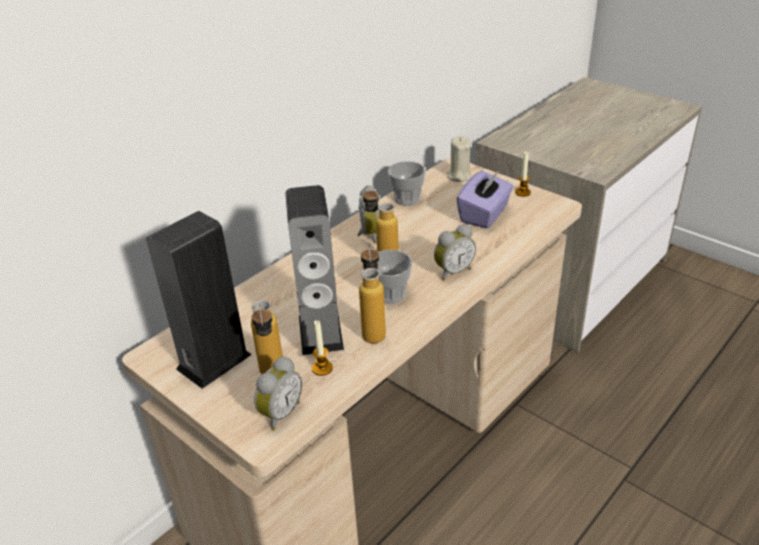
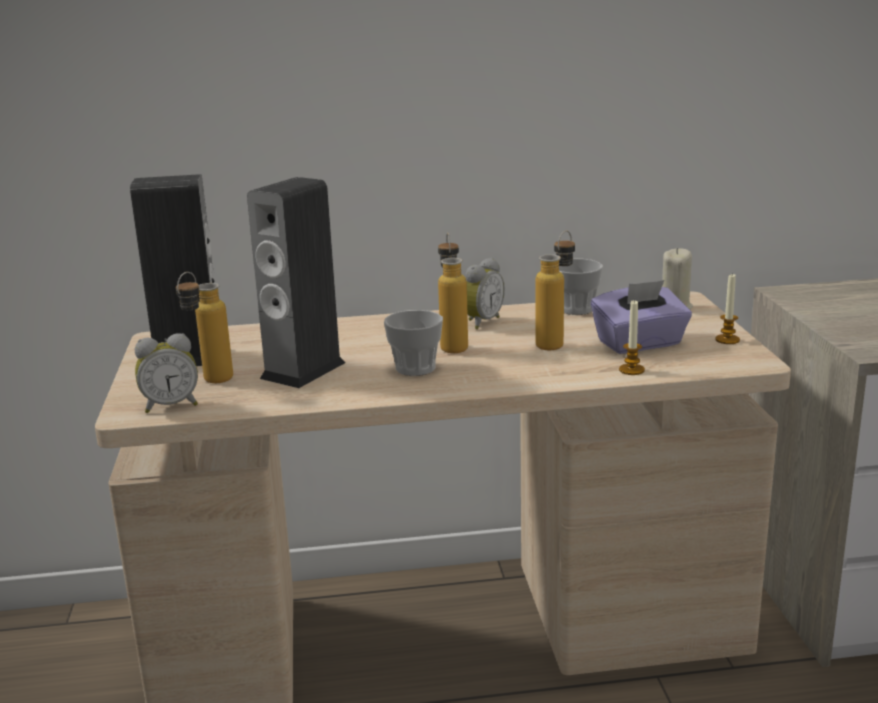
camera: 40 degrees right, 15 degrees down
candle [312,320,333,376] -> candle moved to [619,299,645,375]
bottle [359,243,386,344] -> bottle moved to [535,231,575,350]
alarm clock [434,224,476,280] -> none

